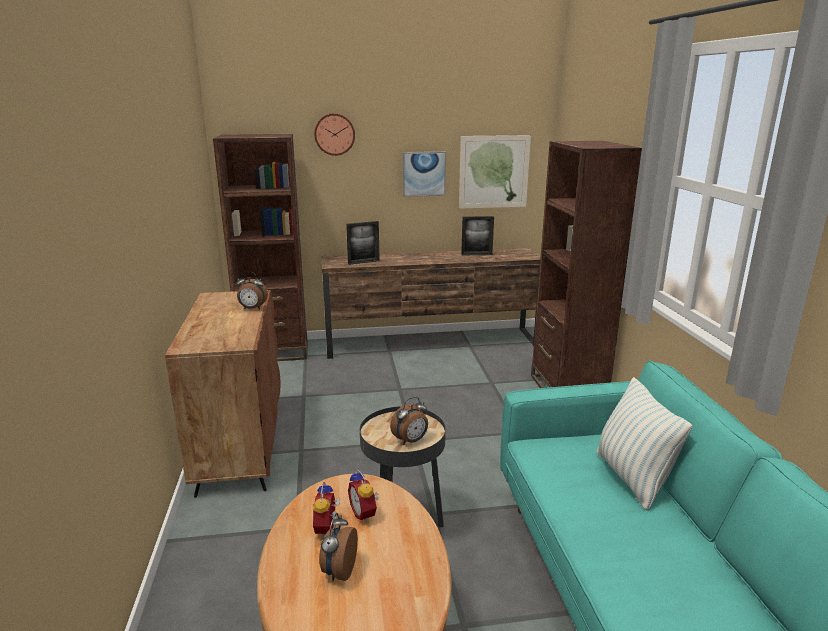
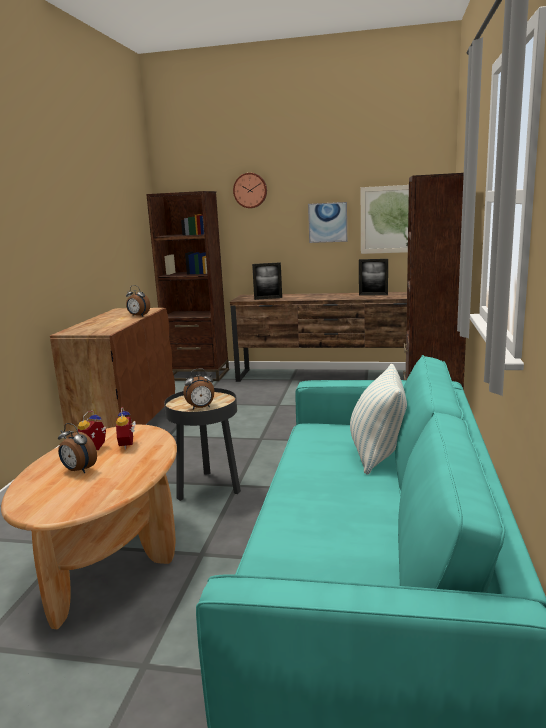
camera: 20 degrees right, 5 degrees down
alarm clock [319,513,358,581] -> alarm clock turned 90 degrees counterclockwise [58,423,97,473]

